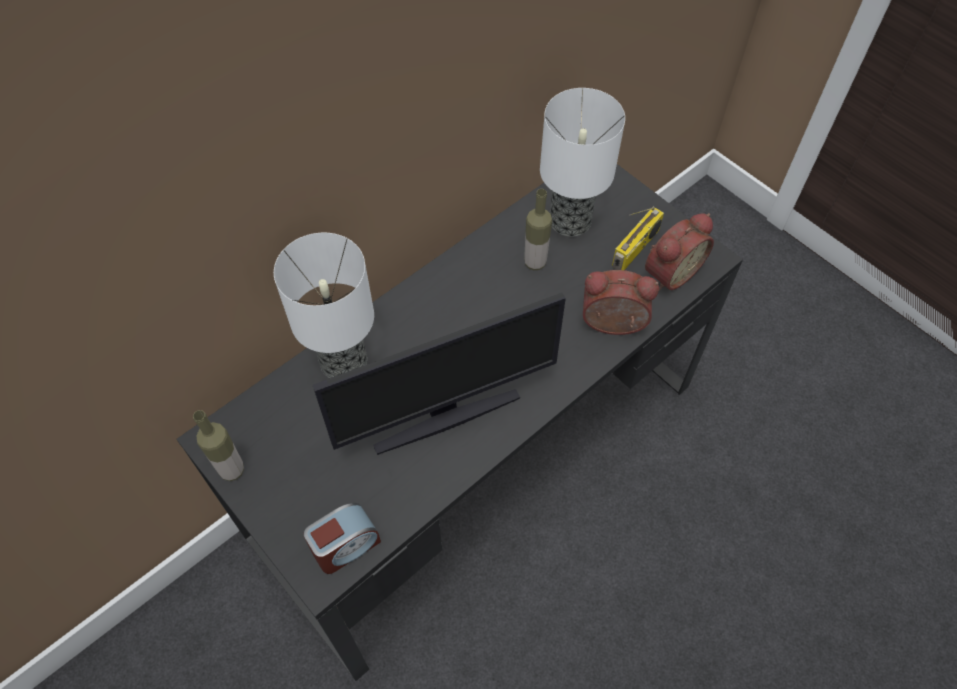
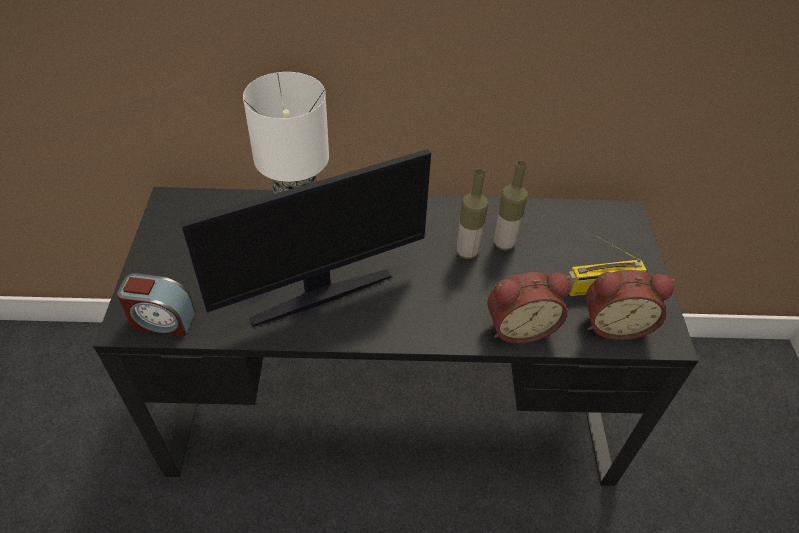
camera: 40 degrees right, 10 degrees down
bottle [193,410,244,481] -> bottle moved to [457,169,488,259]
monitor [313,293,566,455] -> monitor turned 45 degrees counterclockwise [181,149,431,327]
table lamp [540,88,625,237] -> none
alarm clock [583,270,659,335] -> alarm clock turned 120 degrees clockwise [487,272,571,344]

